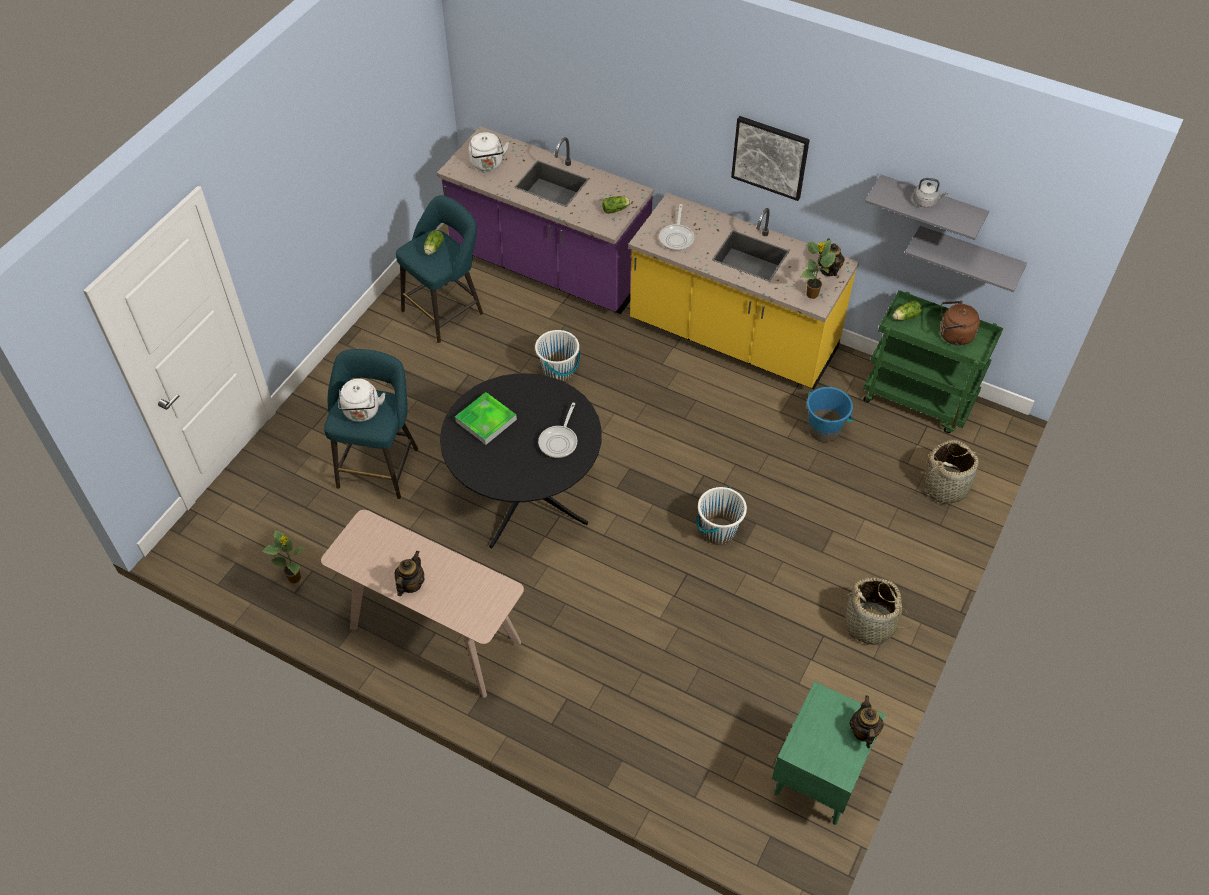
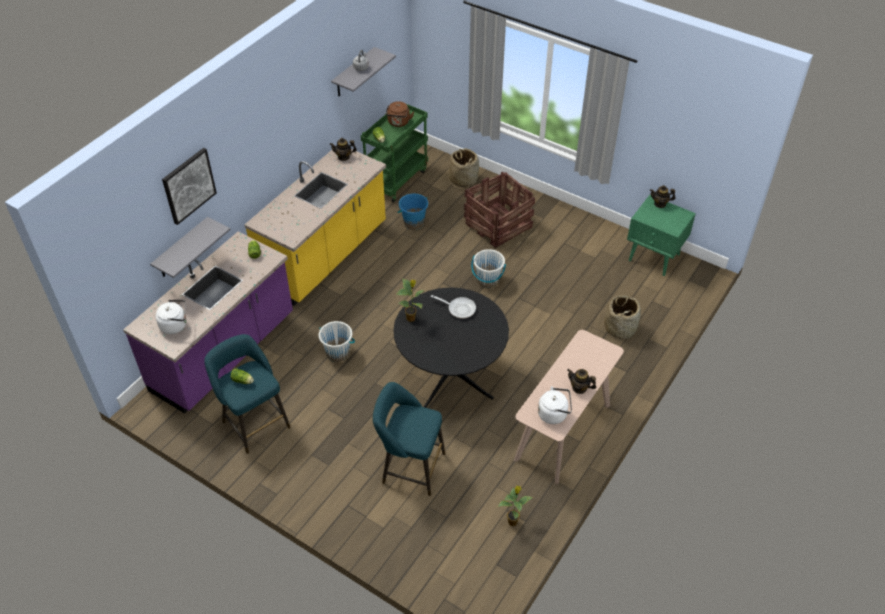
camera: 85 degrees left, 5 degrees down
white kettle [338,379,386,422] -> white kettle moved to [538,386,572,424]
tray [455,392,517,445] -> none
frying pan [659,204,694,251] -> none
picture [731,116,810,201] -> picture moved to [162,148,217,225]
potted plant [801,239,836,299] -> potted plant moved to [397,279,424,322]
basket [840,577,912,645] -> basket moved to [604,295,641,340]
grey shelf [905,226,1027,292] -> grey shelf moved to [150,217,231,278]
none -> crate [464,171,535,248]

